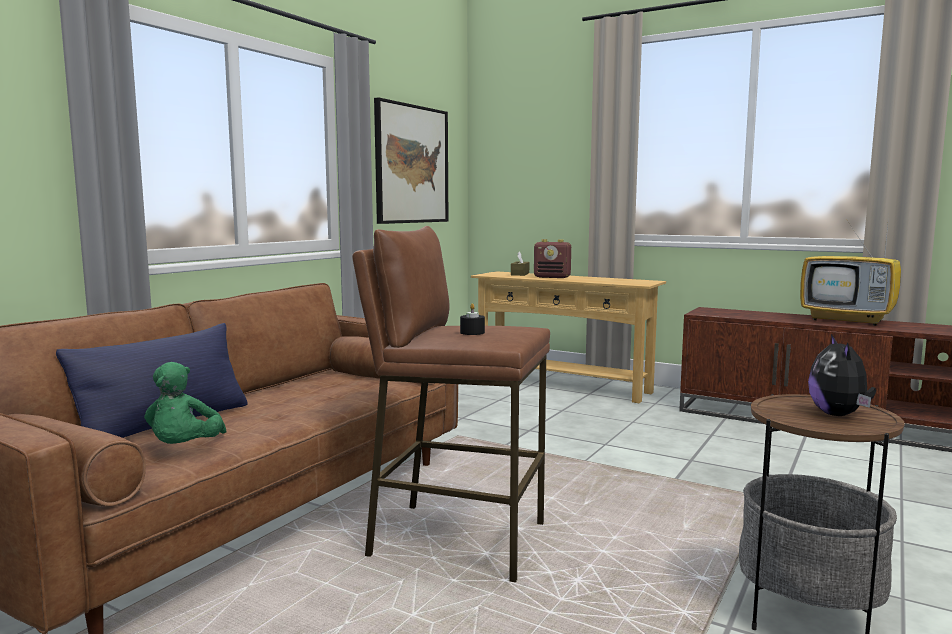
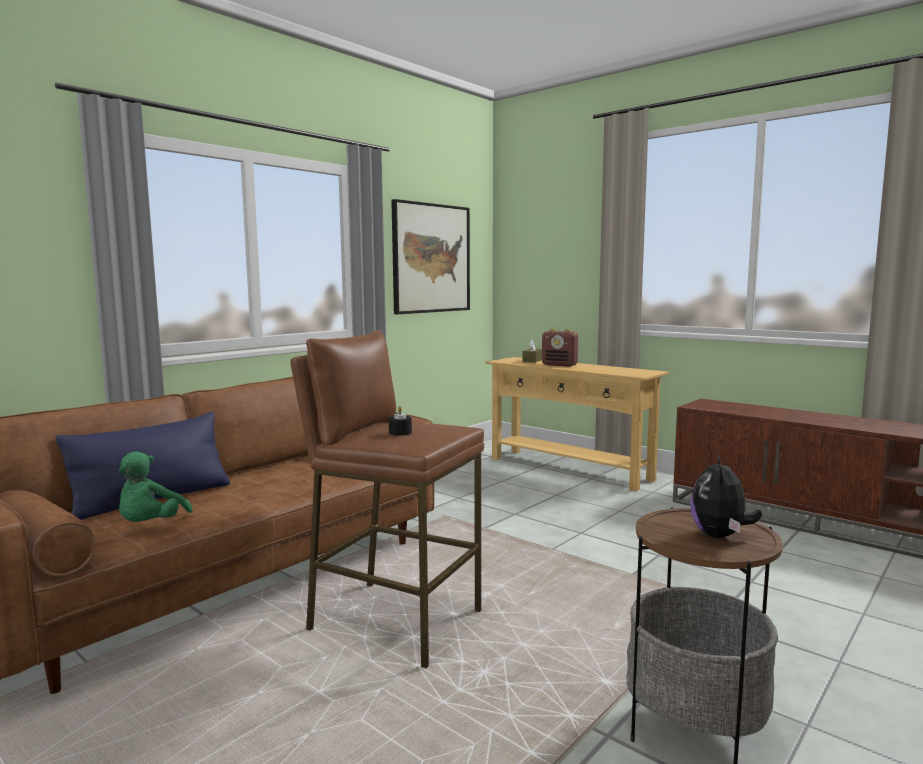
camera: 10 degrees right, 0 degrees up
television [800,216,901,326] -> none

